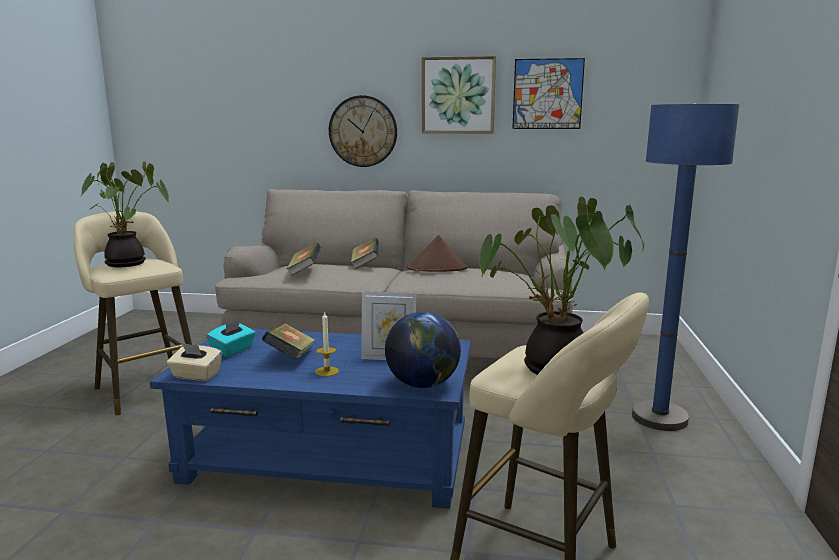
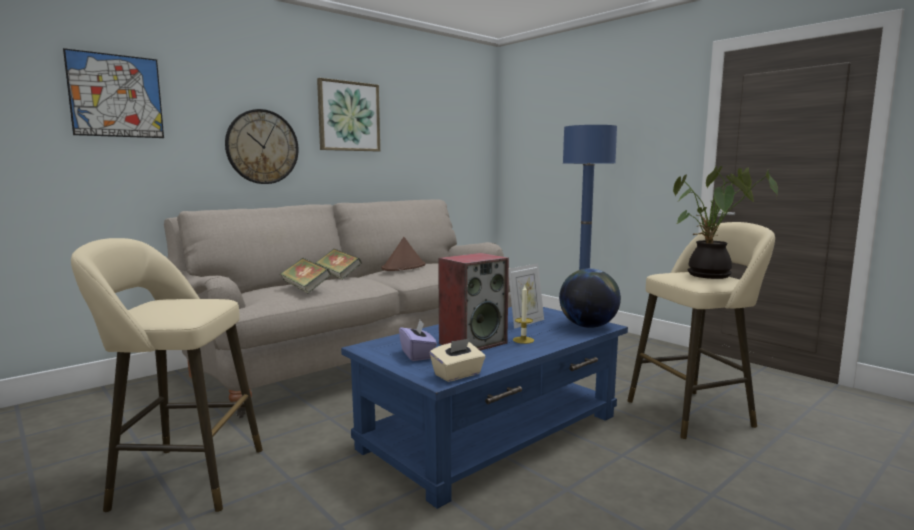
camera: 50 degrees left, 5 degrees down
potted plant [81,161,169,267] -> none
turquoise tissue box [207,319,255,357] -> purple tissue box [399,320,437,361]
book [262,323,315,360] -> speaker [438,253,509,351]
picture [512,58,585,129] -> picture moved to [63,48,164,138]

